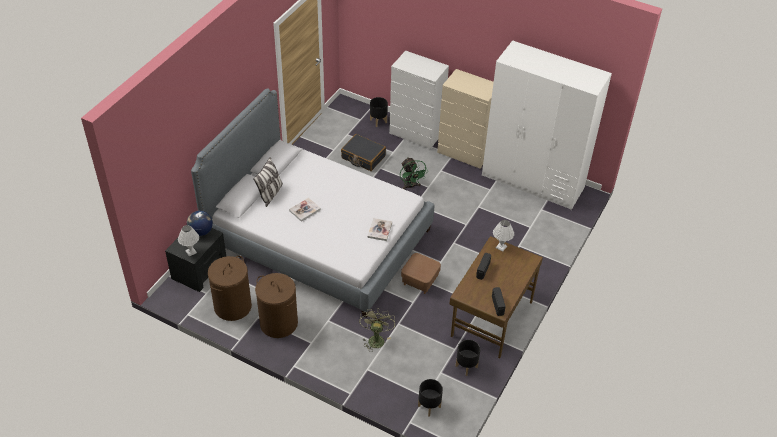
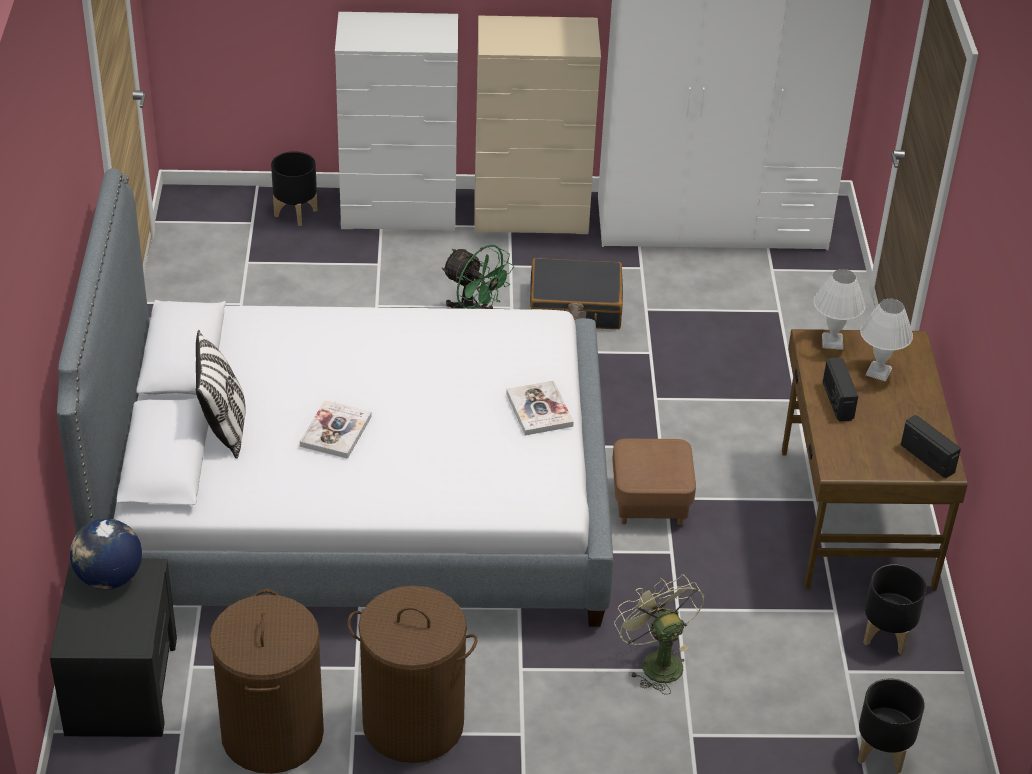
camera: 30 degrees left, 5 degrees down
white table lamp [178,225,199,256] -> white table lamp moved to [860,299,913,382]
black suitcase [341,134,386,171] -> black suitcase moved to [530,258,623,329]

